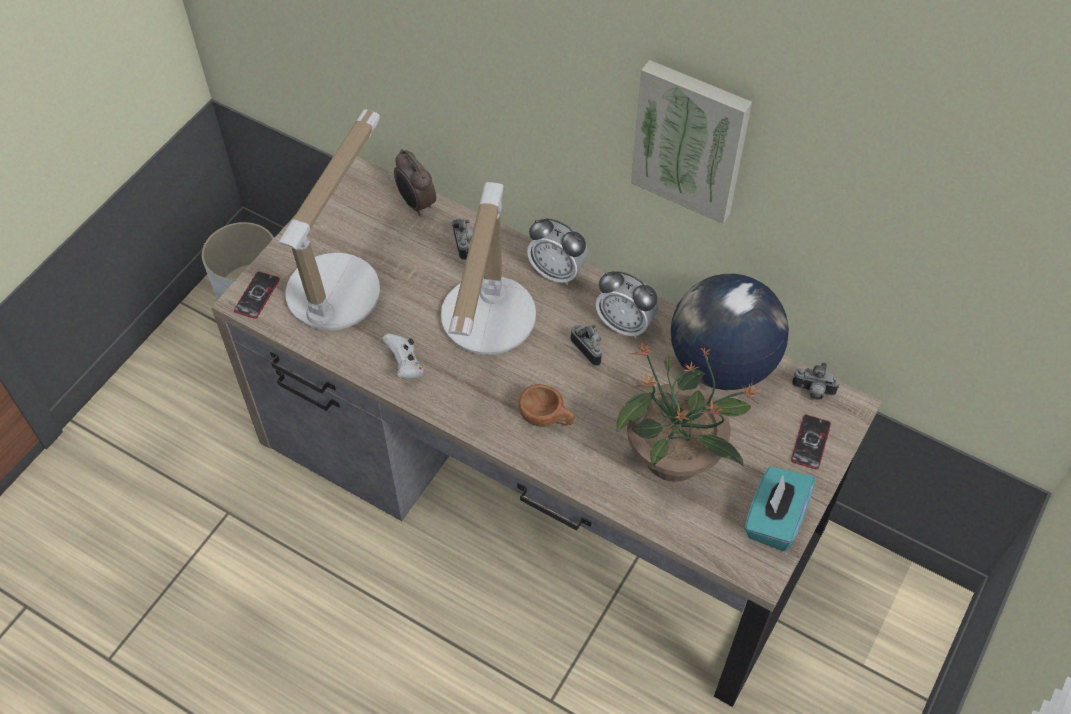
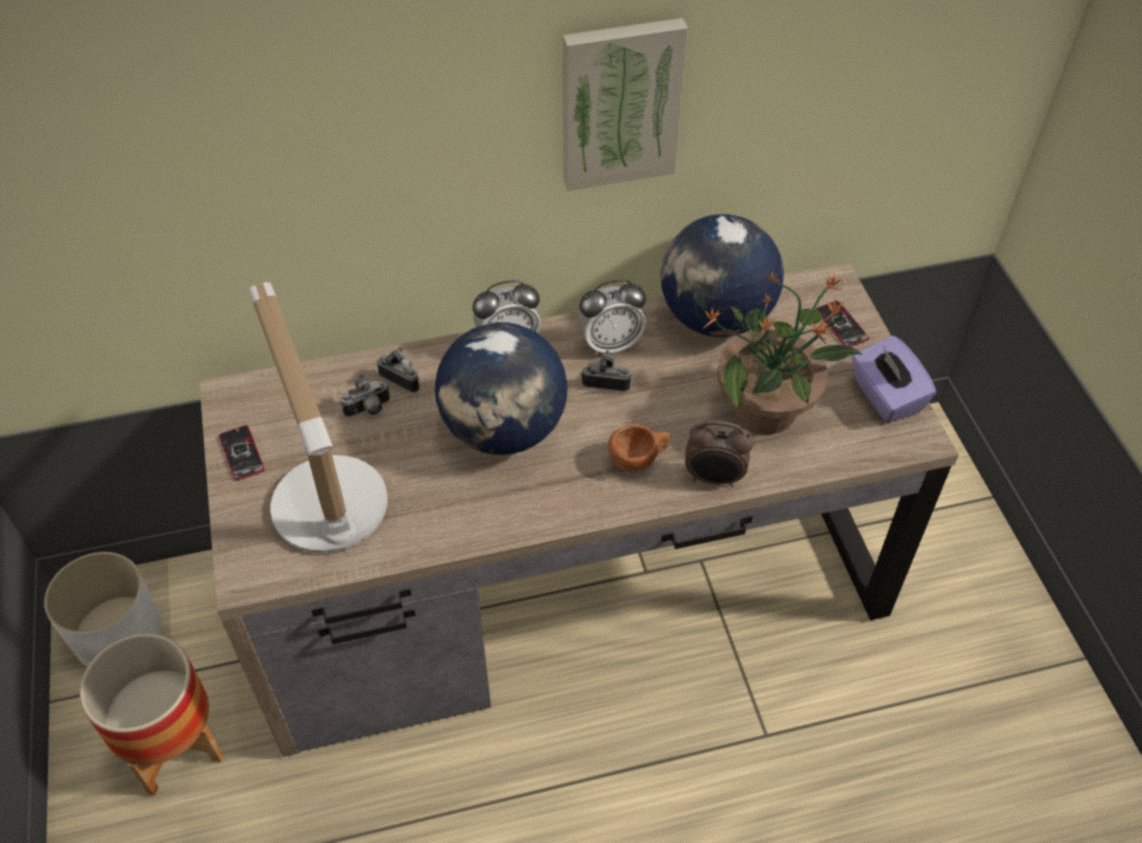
camera: 45 degrees left, 5 degrees down
phone [234,271,280,319] -> phone moved to [219,425,265,481]
white game controller [382,333,424,379] -> none
alarm clock [394,149,436,216] -> alarm clock moved to [685,420,754,487]
table lamp [441,182,536,355] -> globe [435,322,568,455]
turquoise tissue box [745,467,815,551] -> purple tissue box [851,335,936,423]
camera [792,362,840,400] -> camera moved to [340,373,390,417]
none -> planter [80,633,224,796]

